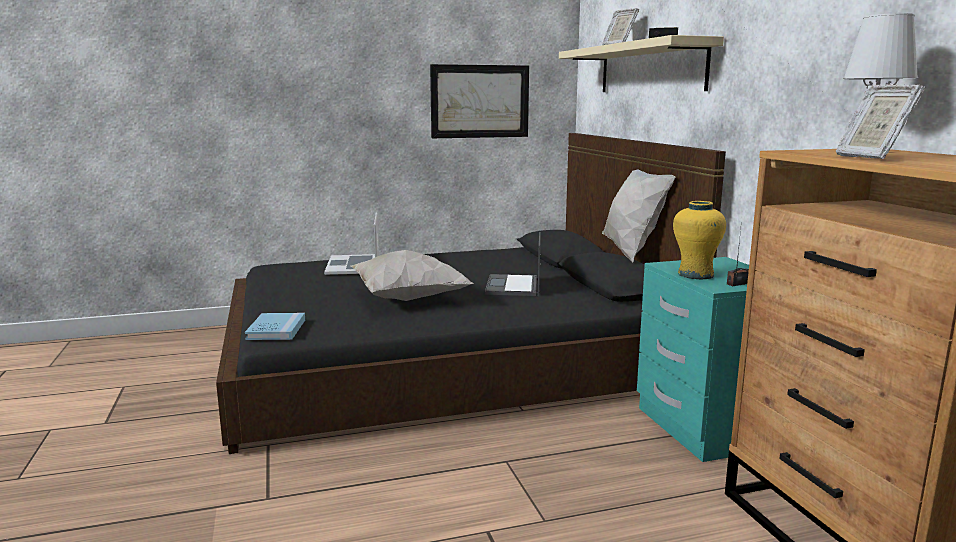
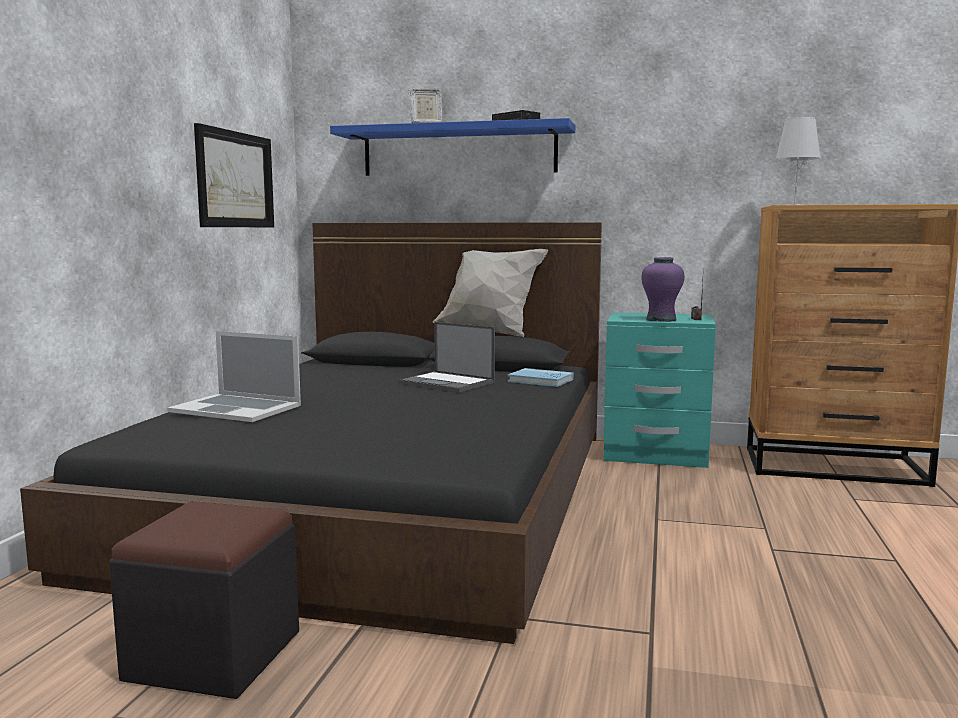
camera: 60 degrees left, 5 degrees down
blue book [245,313,305,340] -> blue book moved to [508,368,573,387]
white pillow [351,250,473,301] -> none
beige shelf [559,35,724,92] -> blue shelf [330,118,575,176]
yellow vase [673,201,726,279] -> purple vase [641,257,685,322]
picture frame [836,84,925,159] -> none
none -> black ottoman [109,502,299,699]

